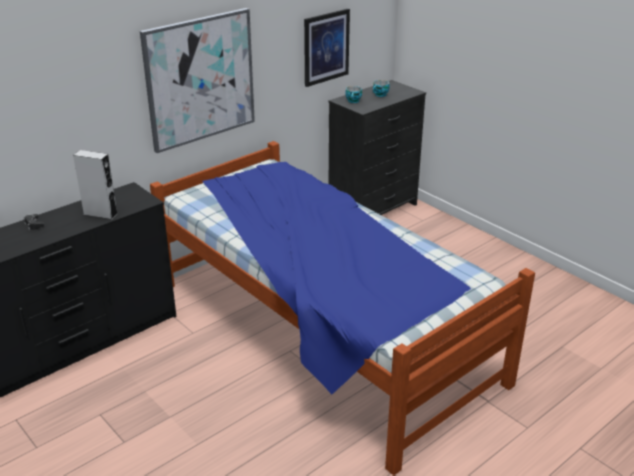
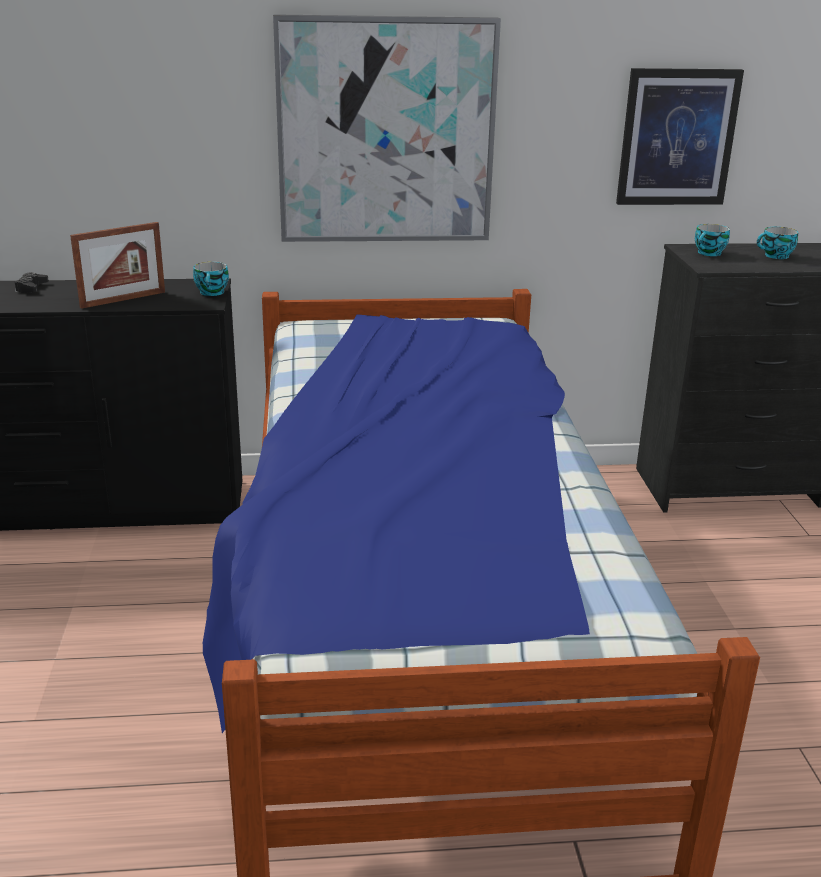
camera: 35 degrees right, 5 degrees down
grey speaker [73,150,118,220] -> picture frame [70,222,165,309]
none -> cup [193,262,229,296]

